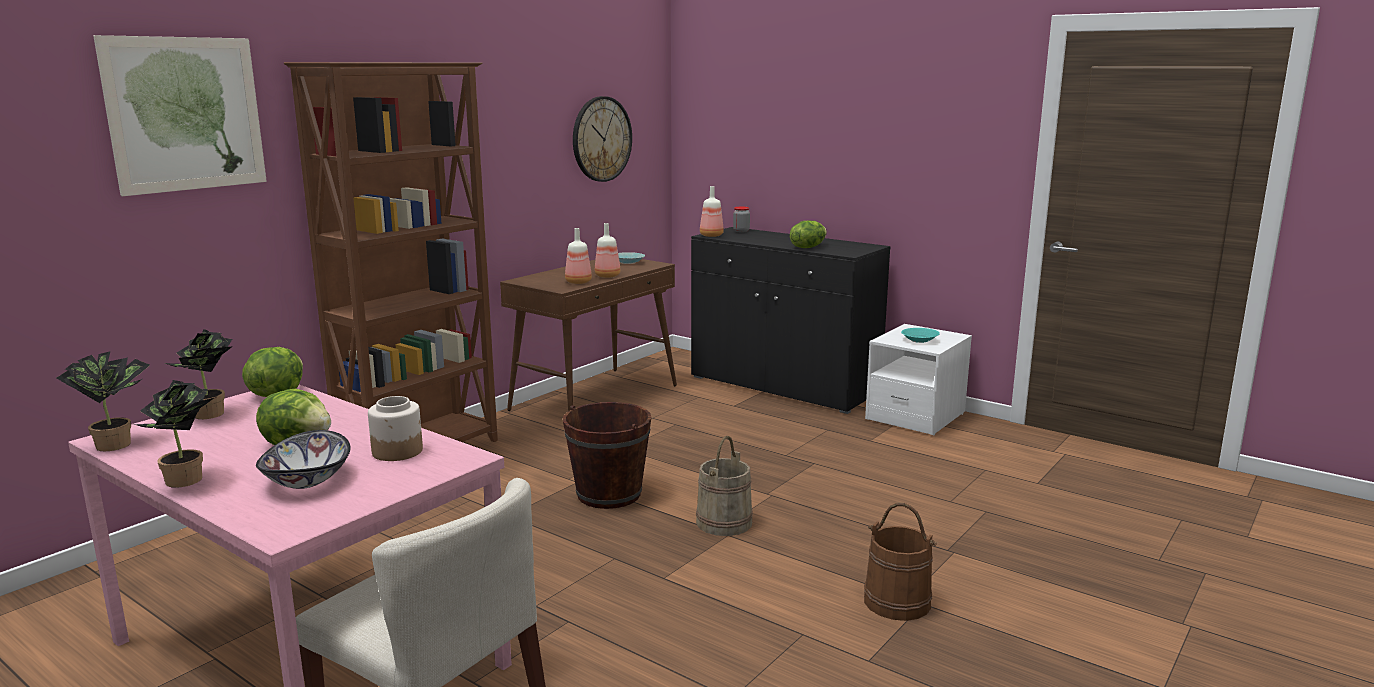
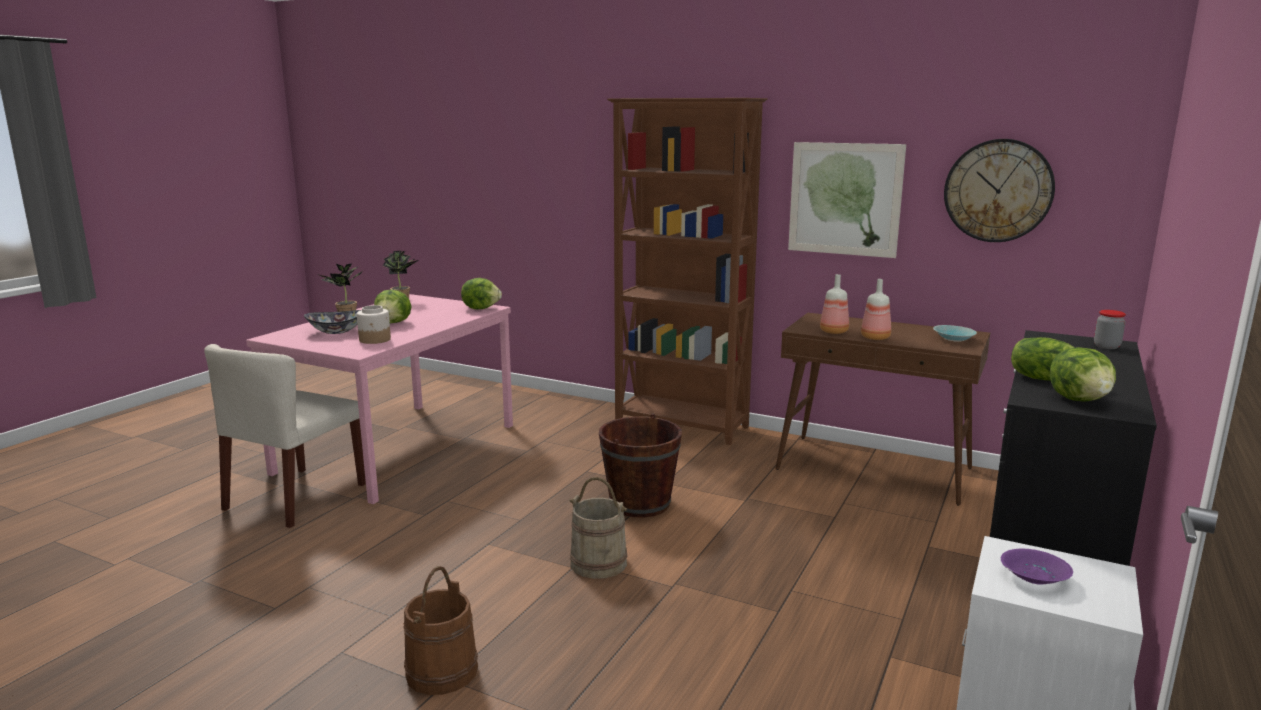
camera: 80 degrees right, 0 degrees up
picture [94,35,267,196] -> picture moved to [788,142,906,258]
potted plant [165,329,233,419] -> none
bottle [700,186,724,237] -> none
turquoise bowl [901,328,940,343] -> purple bowl [1001,549,1073,584]
none -> lettuce [1050,347,1116,402]

